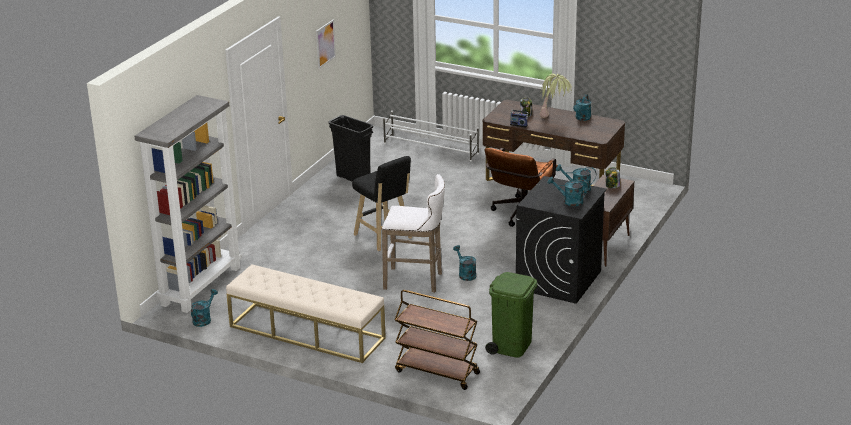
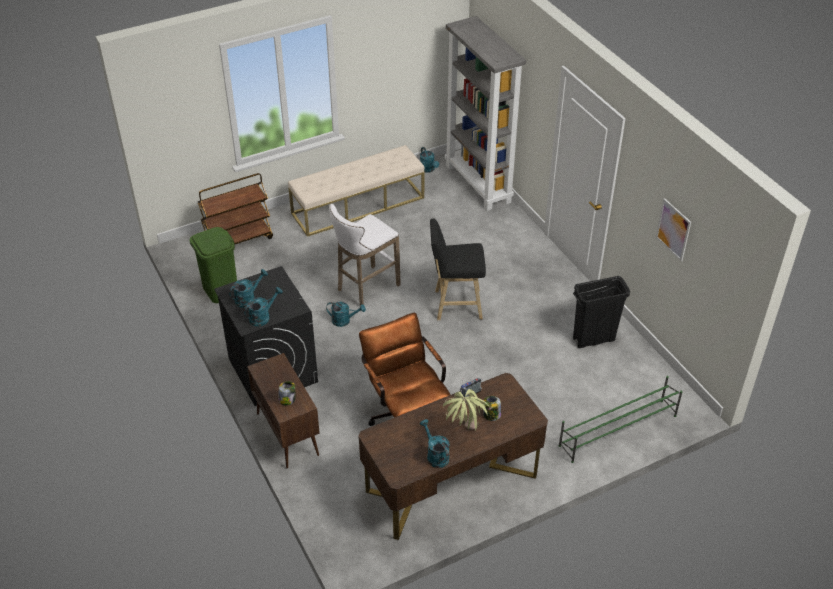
camera: 125 degrees right, 15 degrees up
white shoe rack [383,111,479,161] -> green shoe rack [559,376,683,463]

